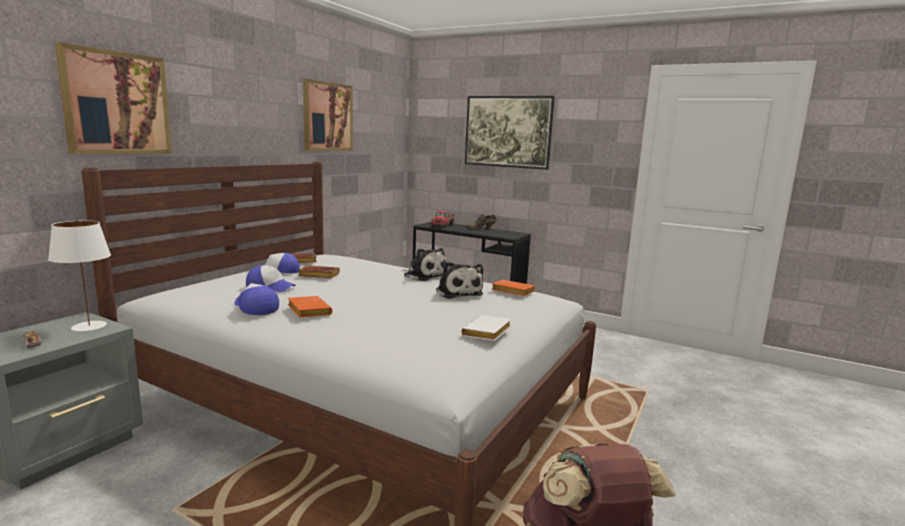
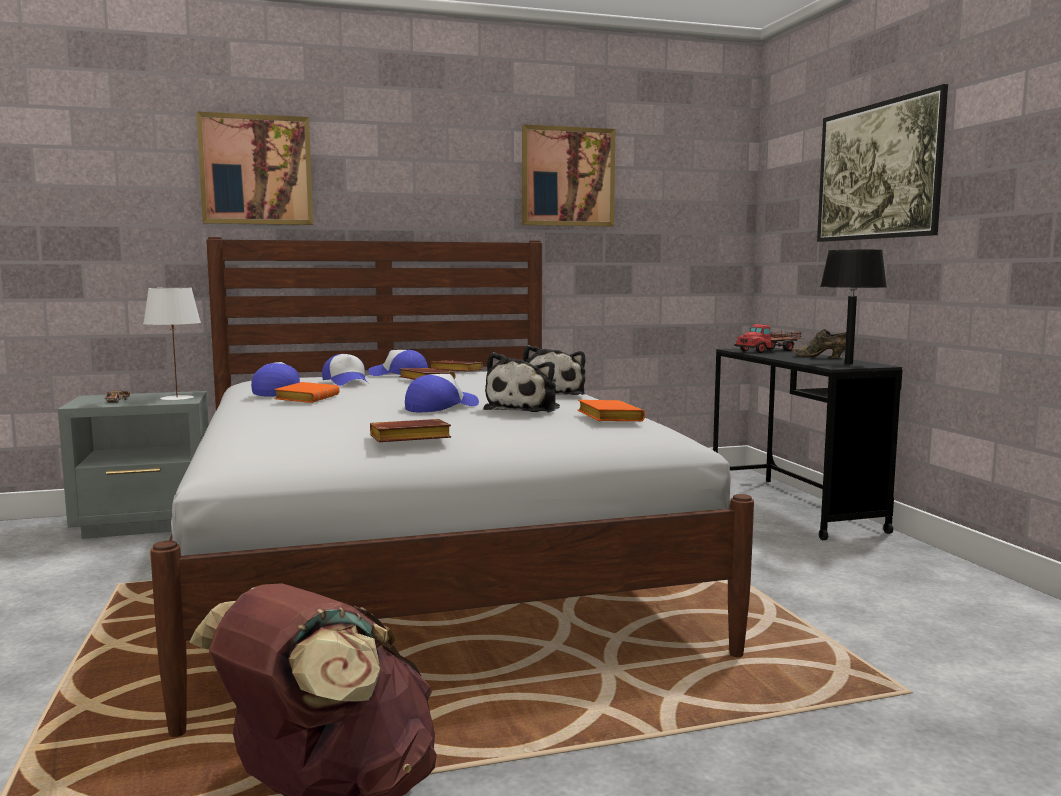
camera: 45 degrees right, 5 degrees down
white book [462,315,511,341] -> brown book [370,419,451,442]
none -> cap [405,374,479,412]
none -> black table lamp [820,250,887,364]

